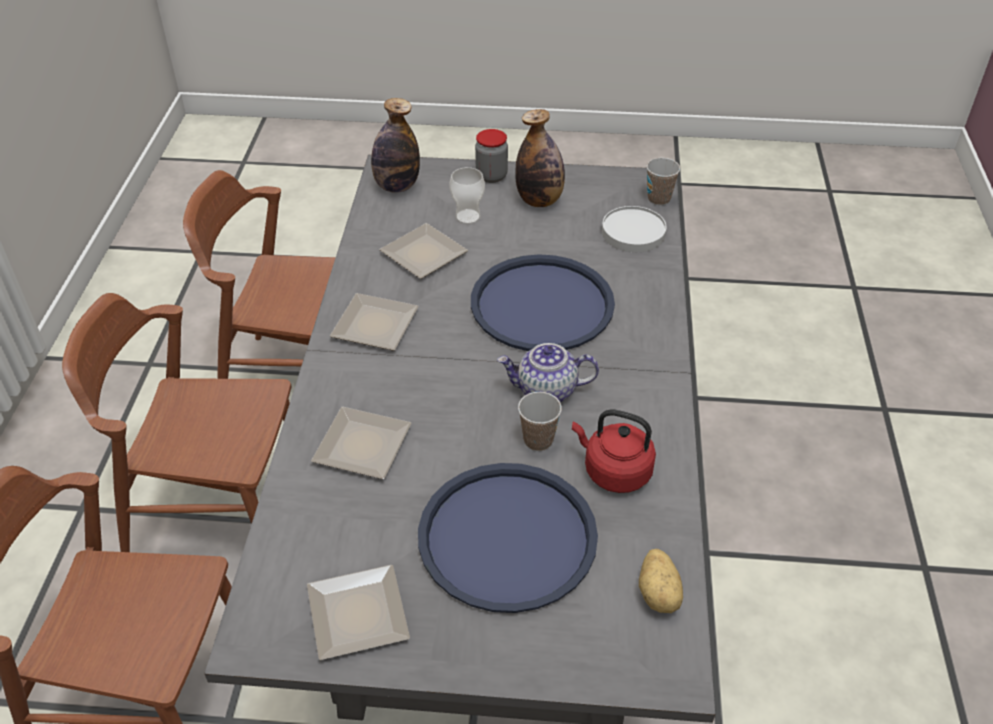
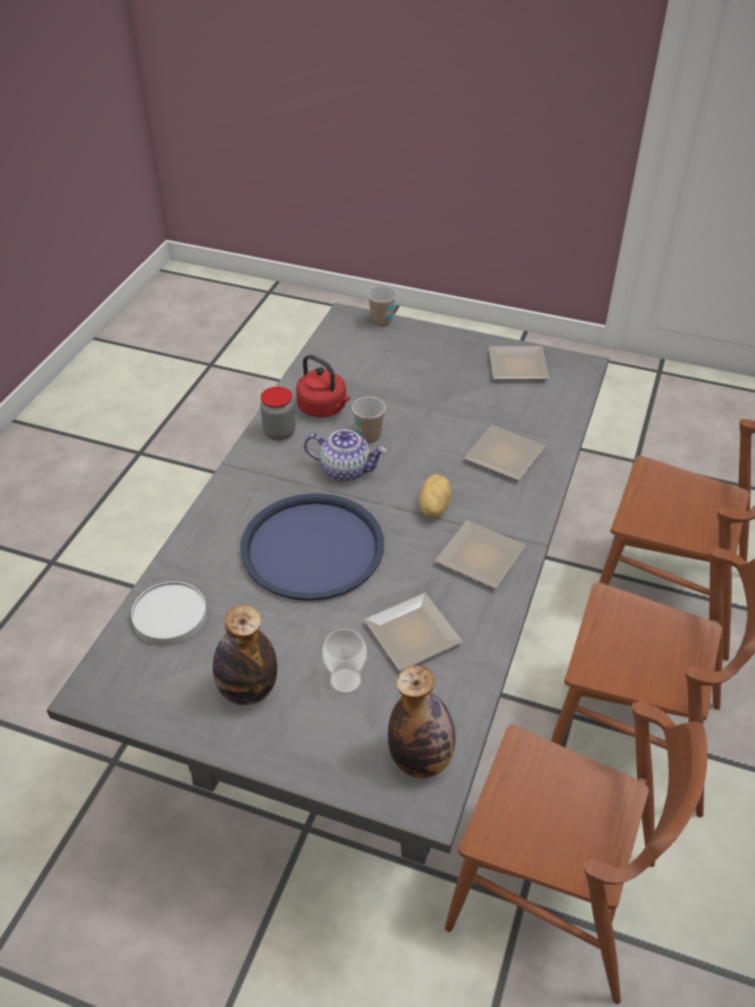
camera: 165 degrees left, 0 degrees up
blue tray [418,463,598,613] -> none
jar [475,129,508,183] -> jar moved to [260,387,295,440]
potato [639,549,683,613] -> potato moved to [419,474,451,518]
cup [646,158,680,205] -> cup moved to [367,286,397,328]

